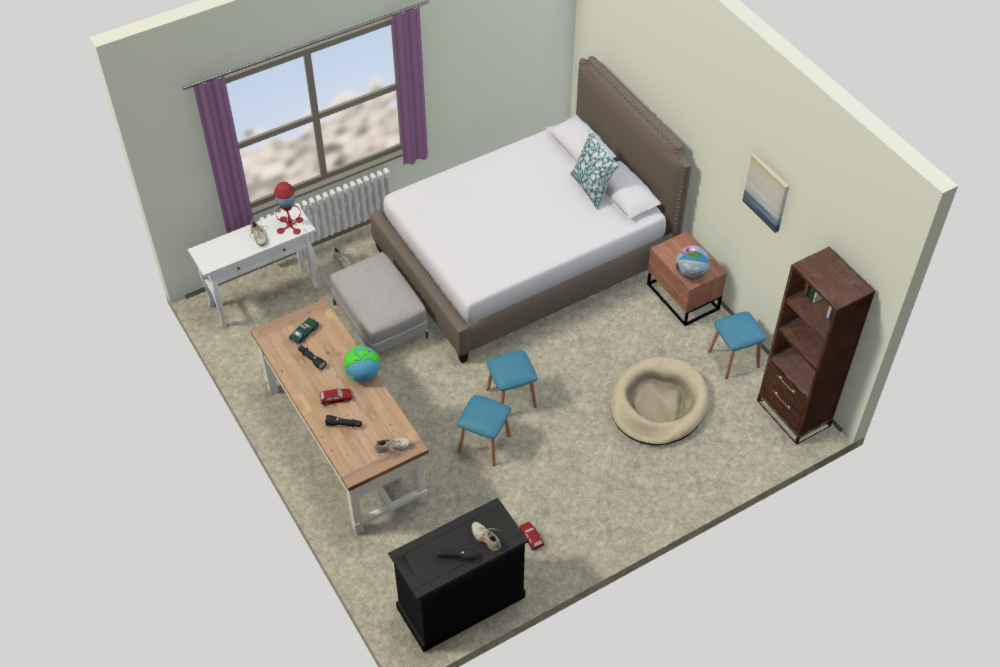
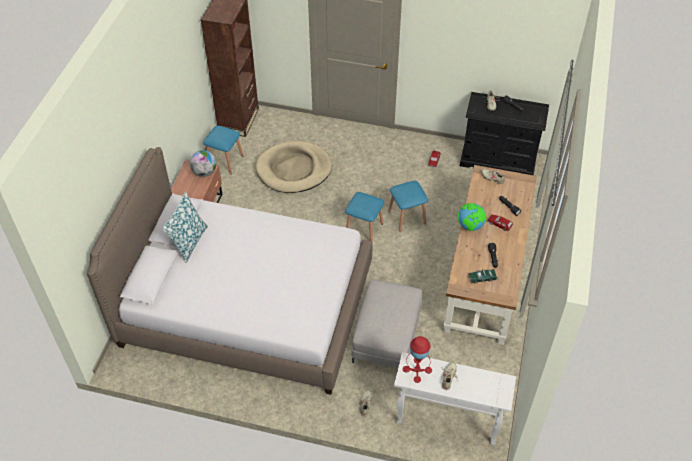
camera: 135 degrees left, 0 degrees up
picture [742,154,789,233] -> none

